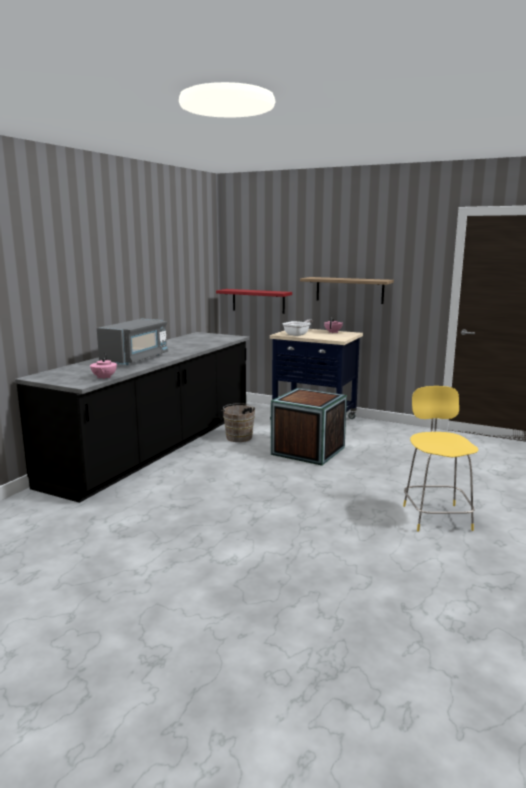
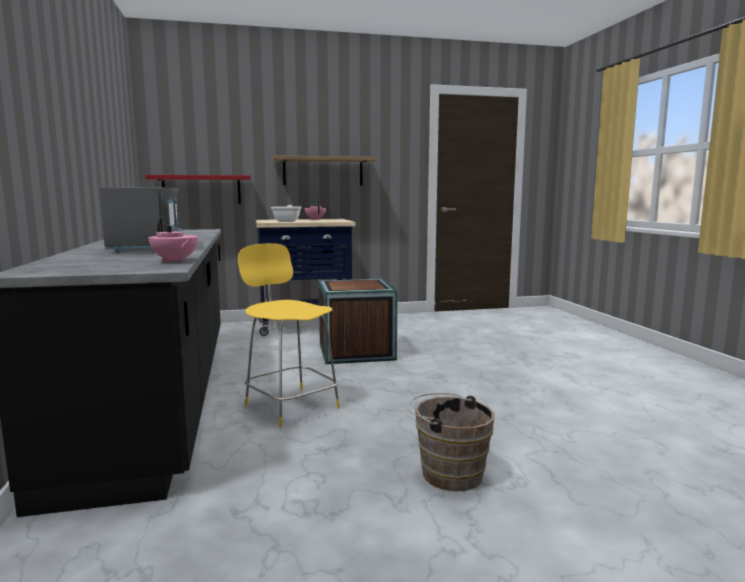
camera: 40 degrees left, 5 degrees down
brown bucket [221,403,256,442] -> brown bucket moved to [407,393,495,491]
yellow chair [403,386,478,531] -> yellow chair moved to [238,243,340,427]

